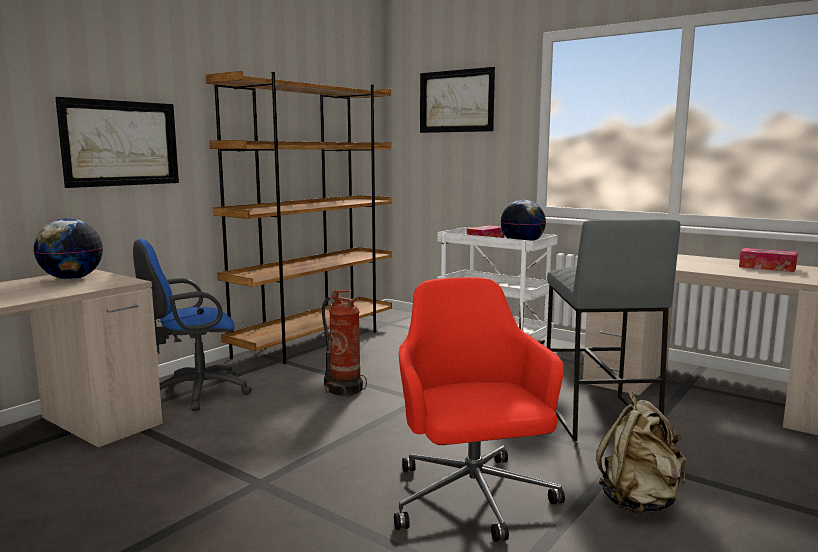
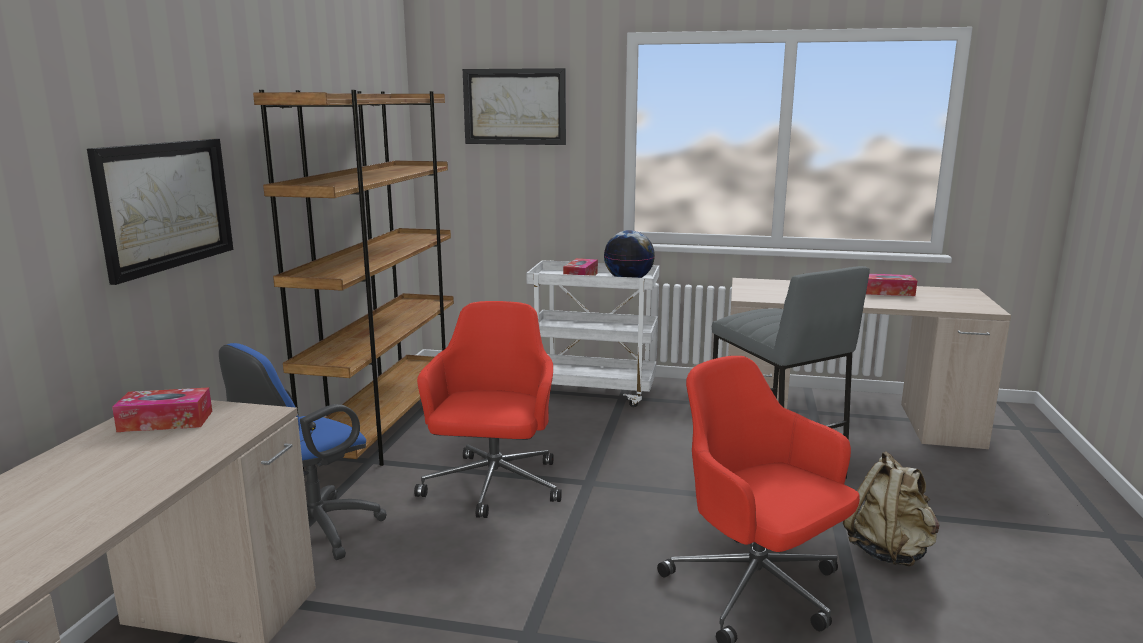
camera: 25 degrees left, 5 degrees up
globe [34,218,103,280] -> tissue box [112,387,212,432]
fire extinguisher [322,290,367,398] -> red office chair [414,301,562,518]

